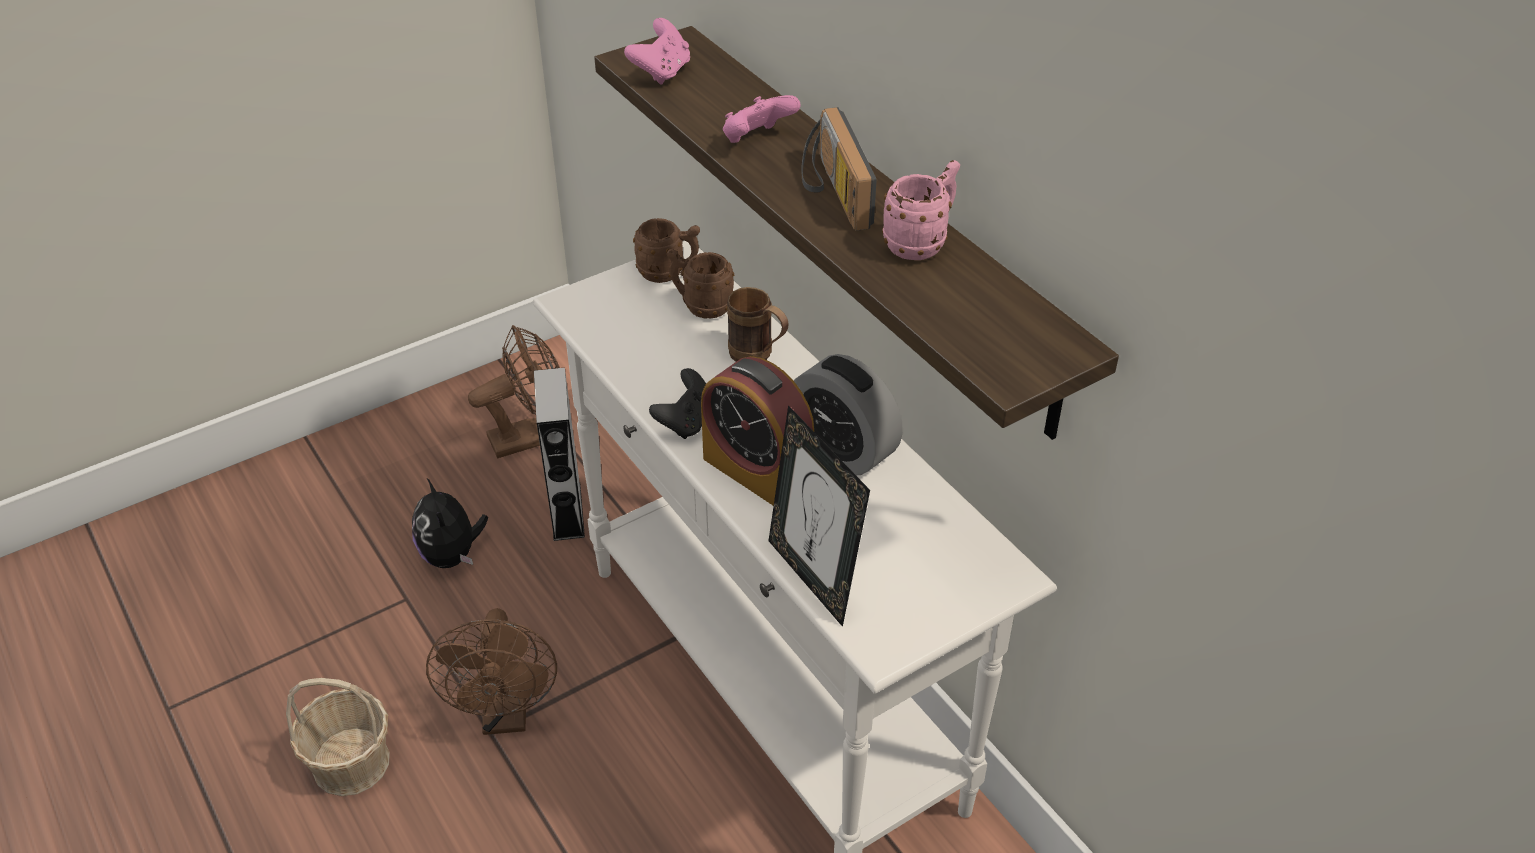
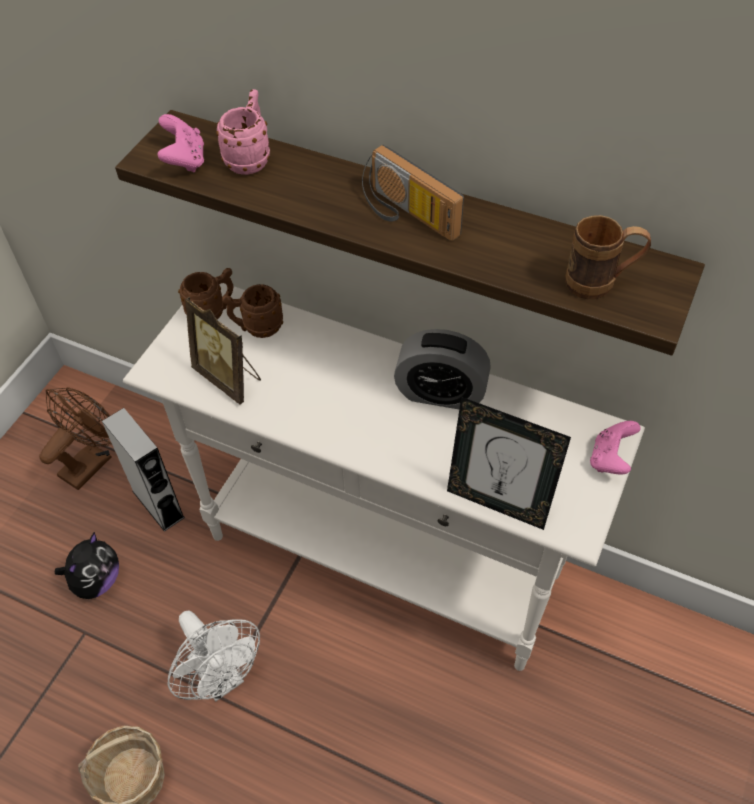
camera: 30 degrees left, 10 degrees up
plush toy [412,477,488,568] -> plush toy turned 105 degrees counterclockwise [55,532,119,599]
brown fan [426,608,557,735] -> white fan [168,611,260,701]
black game controller [649,368,706,439] -> none
alarm clock [701,356,814,506] -> none
pink game controller [723,95,801,143] -> pink game controller moved to [590,421,641,474]
brown mug [727,287,789,362] -> brown mug moved to [565,215,651,299]
pink mug [882,160,960,260] -> pink mug moved to [216,89,270,175]
none -> picture frame [185,297,261,405]

